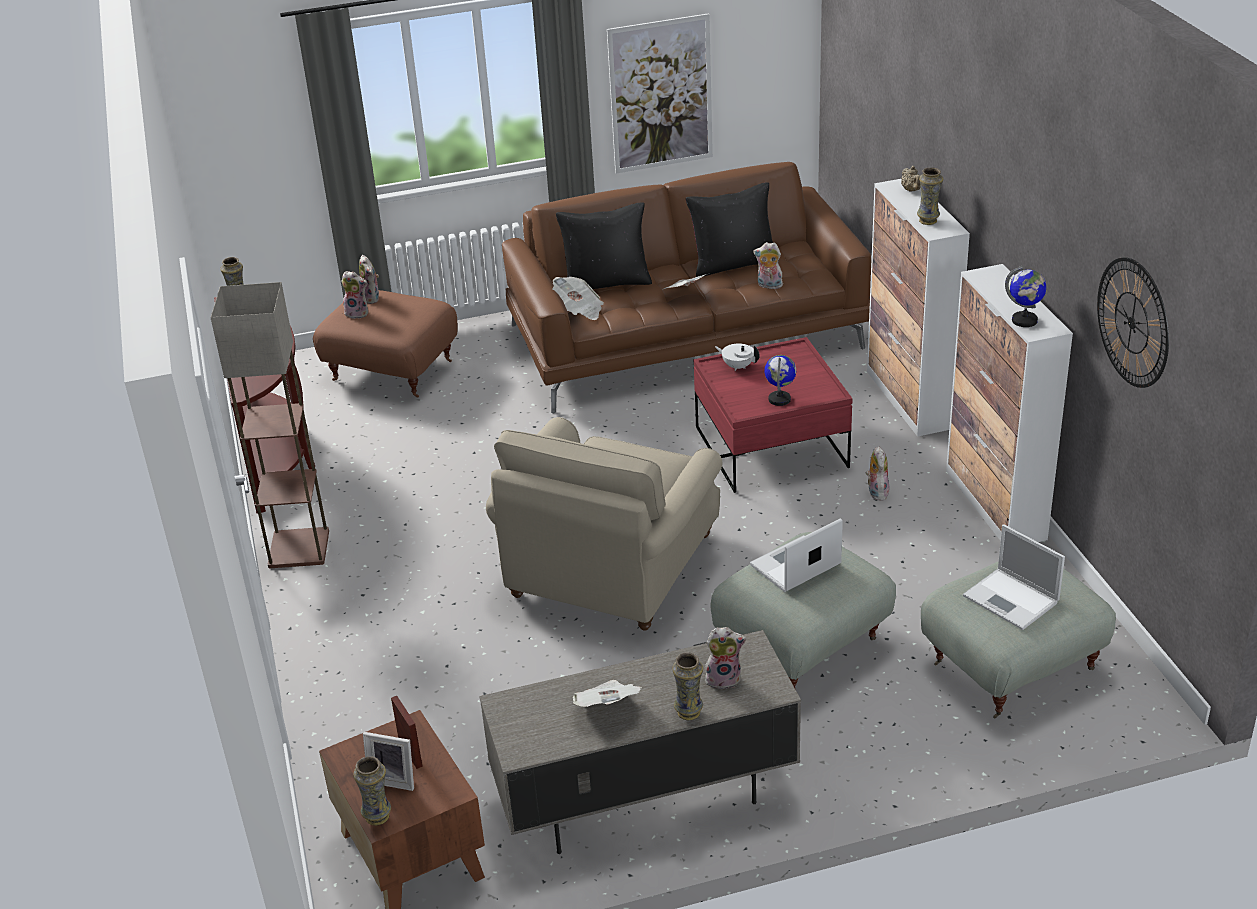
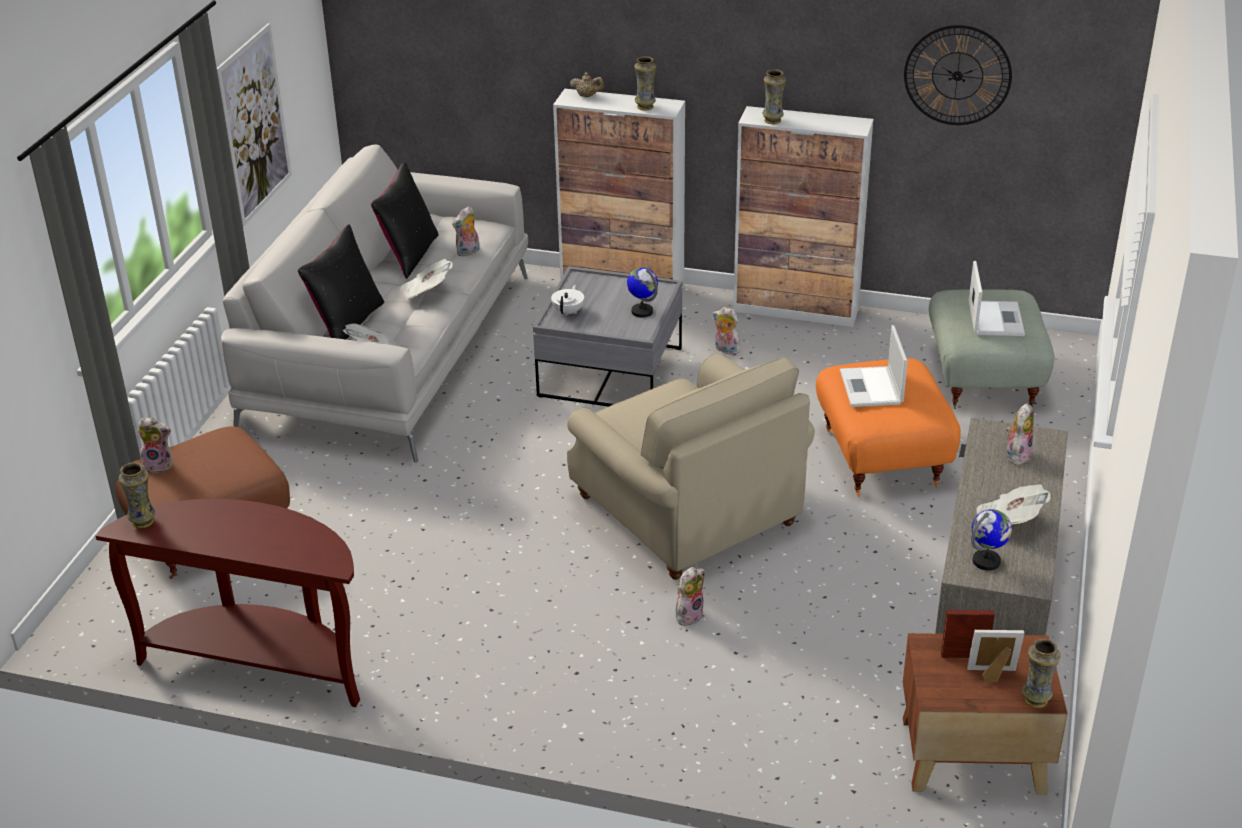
camera: 60 degrees left, 0 degrees up
floor lamp [210,282,329,568] -> none
plush toy [341,271,368,319] -> plush toy moved to [676,567,705,626]
picture frame [363,732,414,791] -> picture frame turned 135 degrees counterclockwise [967,630,1024,683]
brown sofa [502,162,871,413] -> grey sofa [221,144,528,463]
vase [672,652,703,720] -> vase moved to [762,69,786,124]
red coffee table [694,337,853,493] -> grey coffee table [533,267,682,407]
grey ottoman [711,532,896,690] -> orange ottoman [816,358,961,497]
white teapot [715,343,760,371] -> white teapot turned 135 degrees clockwise [551,285,584,316]
laptop [963,524,1065,630] -> laptop turned 75 degrees counterclockwise [969,261,1025,336]
globe [1005,266,1046,327] -> globe moved to [971,509,1012,570]

